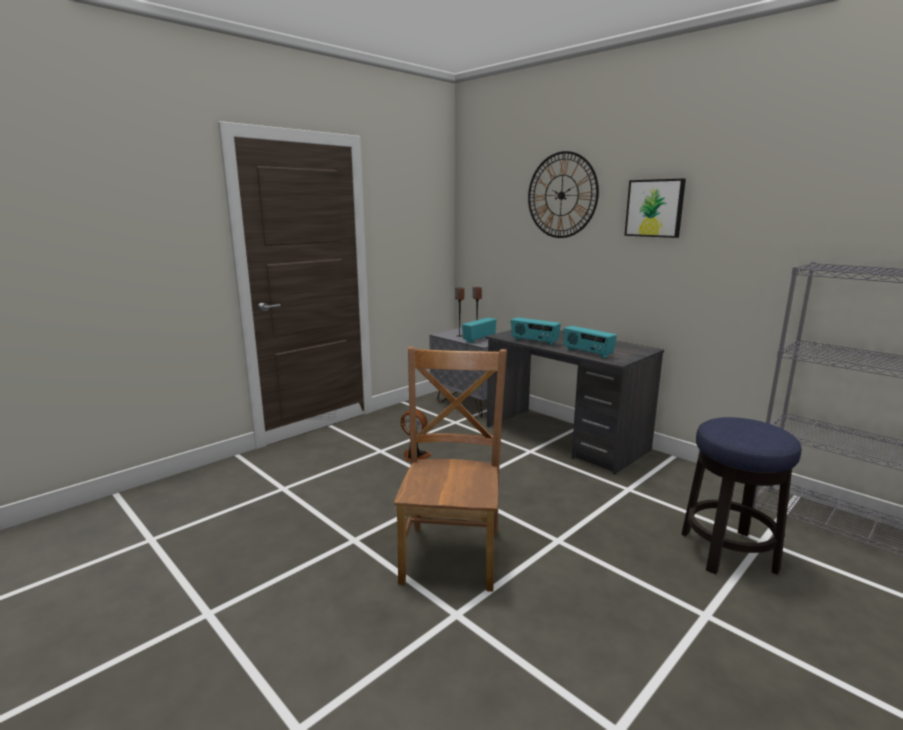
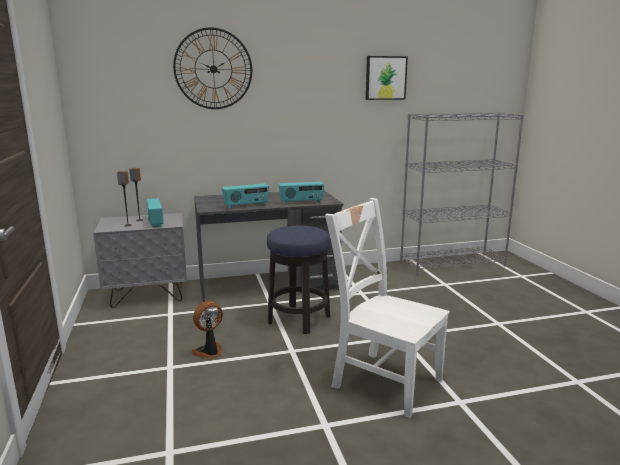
camera: 60 degrees left, 0 degrees up
brown chair [394,346,507,592] -> white chair [325,198,450,418]
picture [624,179,686,238] -> picture moved to [366,56,408,100]
stool [681,417,801,575] -> stool moved to [267,226,330,334]

